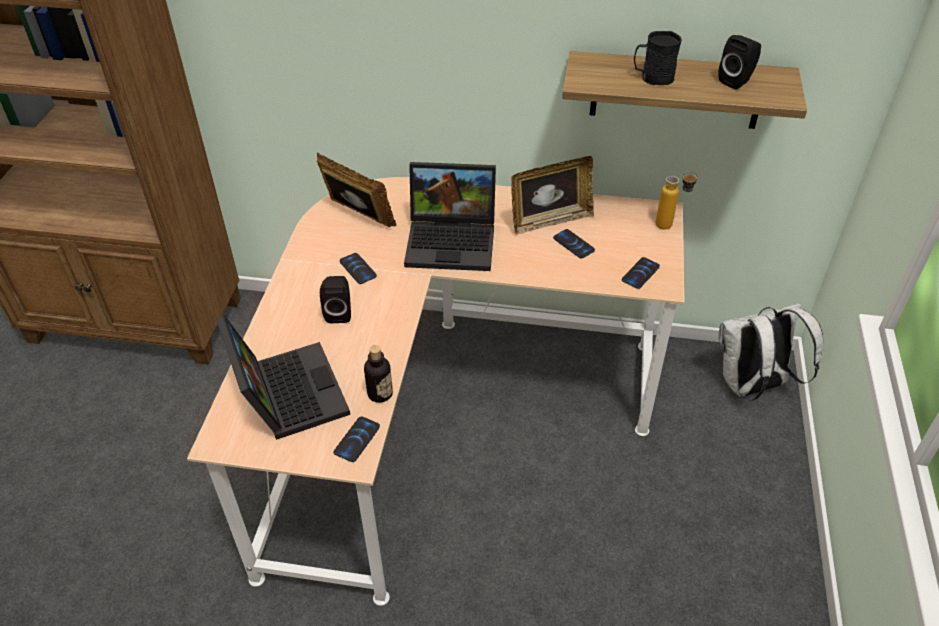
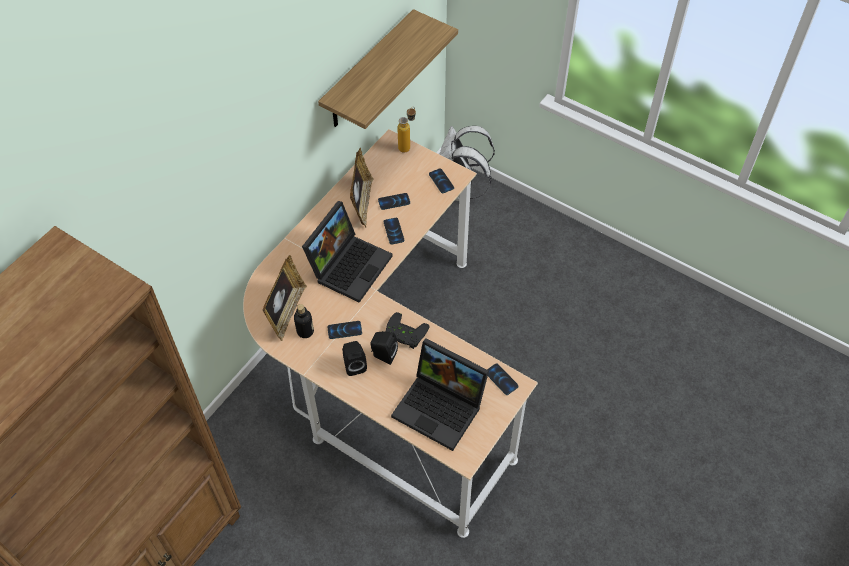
camera: 65 degrees left, 10 degrees up
laptop [216,315,350,440] -> laptop turned 150 degrees counterclockwise [391,339,489,451]
picture frame [317,152,396,227] -> picture frame turned 135 degrees clockwise [263,255,307,341]
bottle [364,345,393,403] -> bottle moved to [294,304,314,338]
black mug [634,31,682,85] -> none
black speaker [718,35,761,90] -> black speaker moved to [342,341,367,376]
none -> phone [384,218,404,245]
none -> black game controller [386,312,430,349]

